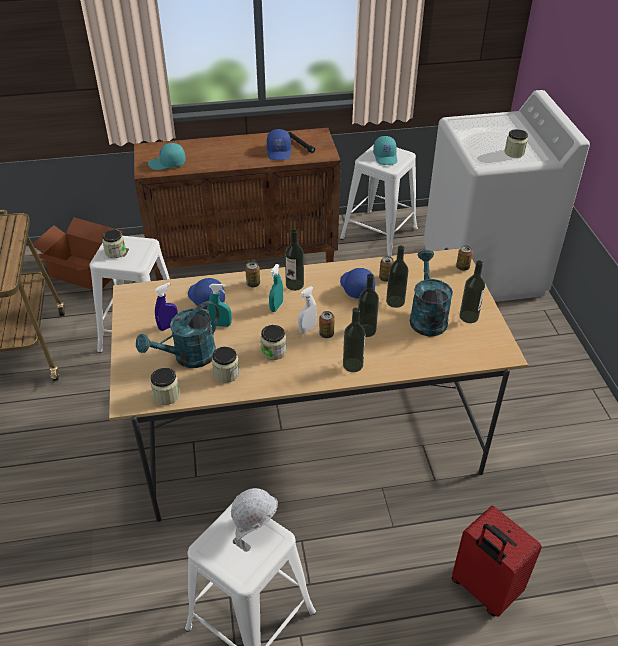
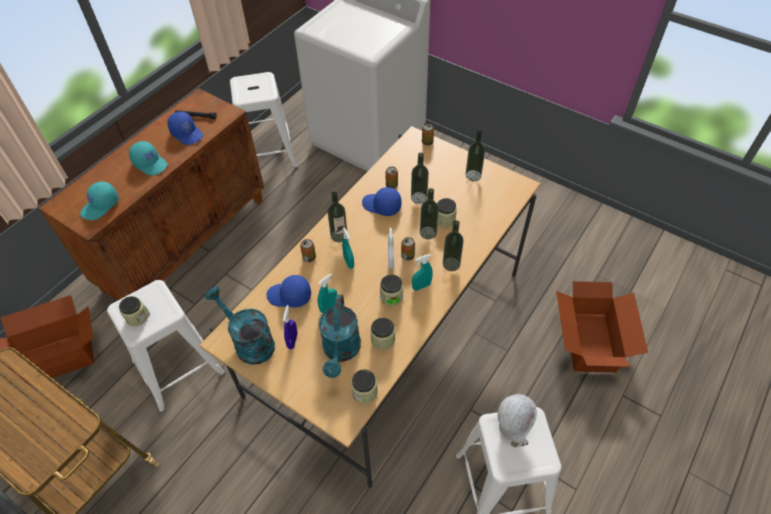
camera: 45 degrees left, 10 degrees up
turquoise cap [373,136,397,165] -> turquoise cap moved to [129,141,168,176]
turquoise watering can [410,250,453,337] -> turquoise watering can moved to [205,286,275,365]
red suitcase [452,506,542,617] -> cardboard box [556,281,648,373]
jar [504,129,528,158] -> jar moved to [437,198,457,228]
none -> turquoise spray bottle [412,254,433,291]

